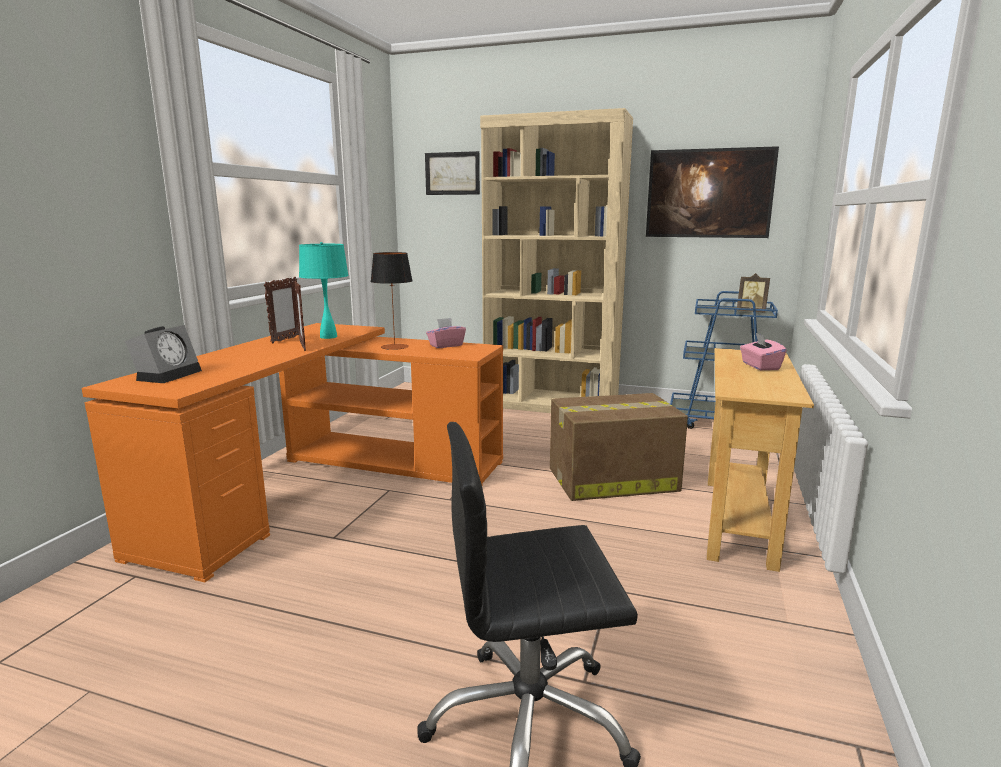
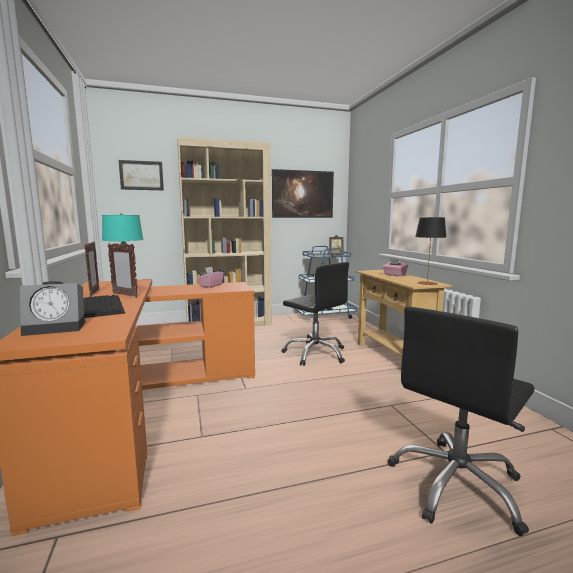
camera: 35 degrees left, 5 degrees down
alarm clock [125,325,202,383] -> alarm clock turned 90 degrees clockwise [20,281,86,336]
table lamp [370,252,413,350] -> table lamp moved to [415,217,446,285]
cardboard box [550,393,688,501] -> black office chair [281,262,349,366]
none -> keyboard [83,295,125,318]

